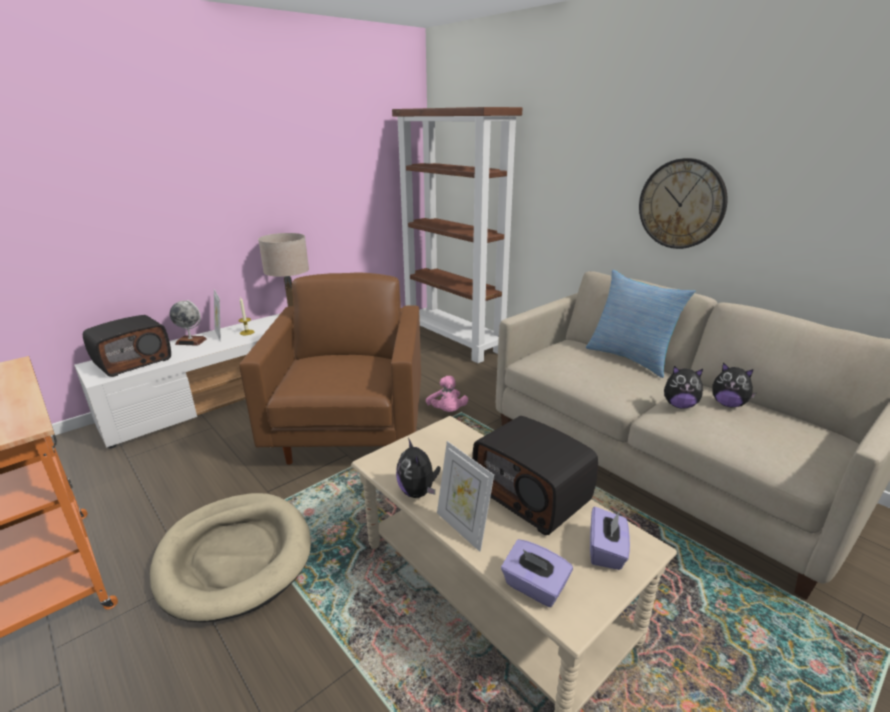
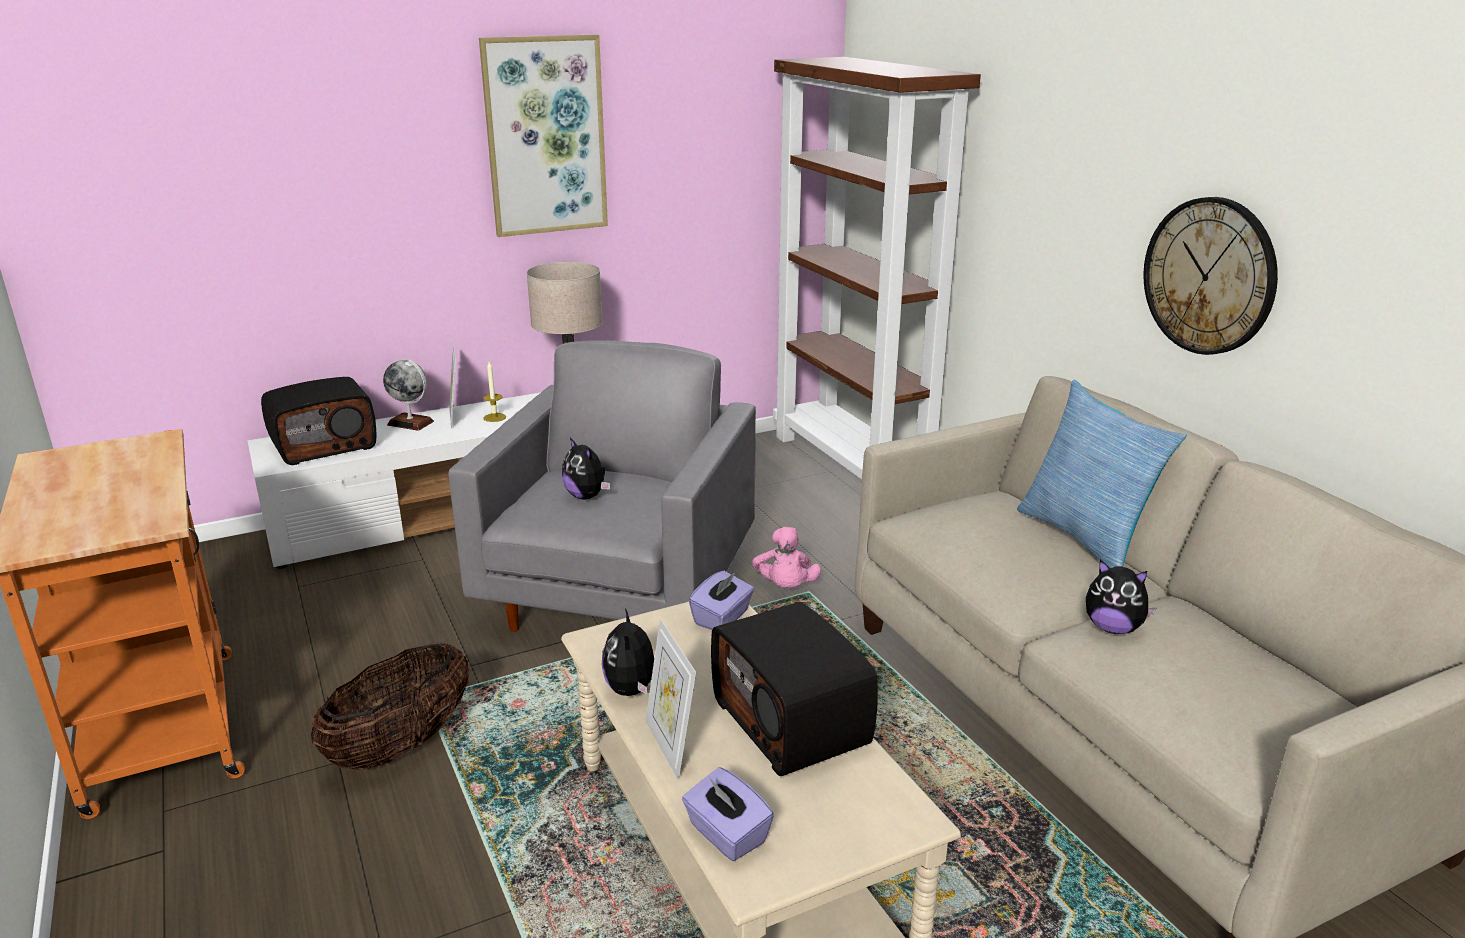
camera: 15 degrees right, 0 degrees up
beige dog bed [150,493,311,622] -> basket [311,642,469,770]
brown armchair [239,272,421,465] -> grey armchair [448,340,756,632]
purple tissue box [590,507,630,570] -> purple tissue box moved to [689,571,754,630]
plush toy [712,362,756,407] -> plush toy moved to [562,437,610,500]
none -> picture [479,35,608,237]

